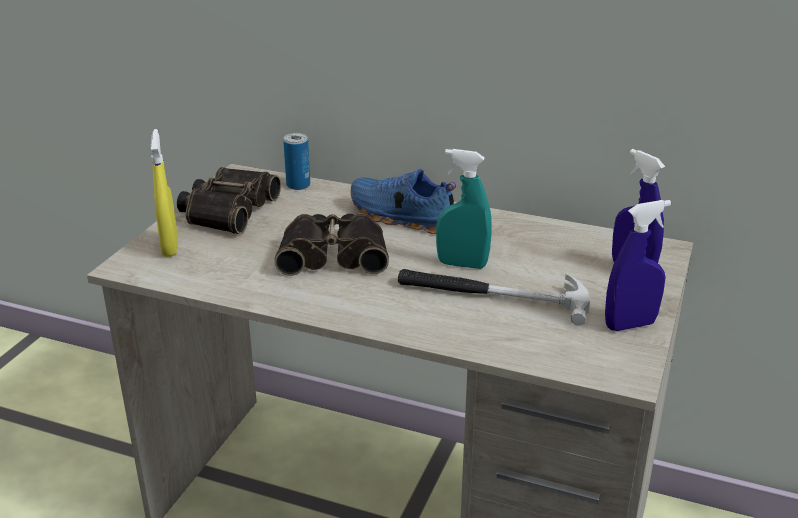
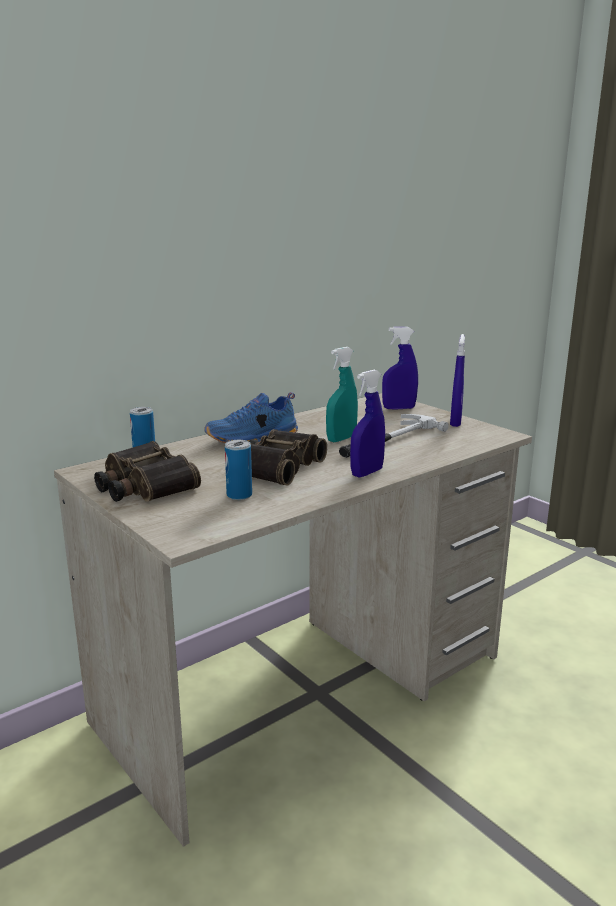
camera: 60 degrees left, 10 degrees down
yellow spray bottle [151,129,178,257] -> none
none -> can [225,440,252,500]
none -> blue spray bottle [350,370,385,478]

